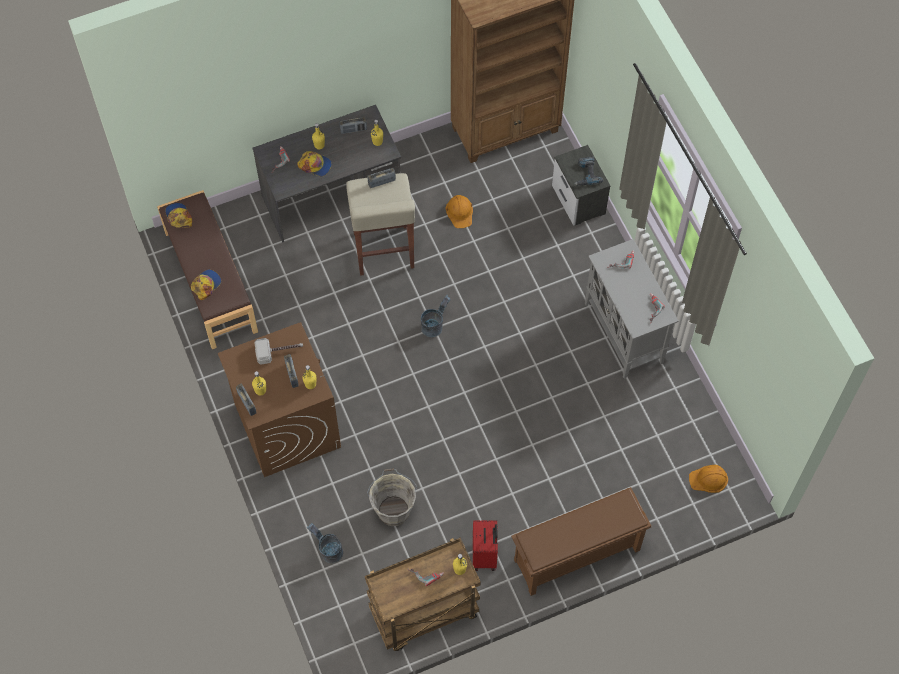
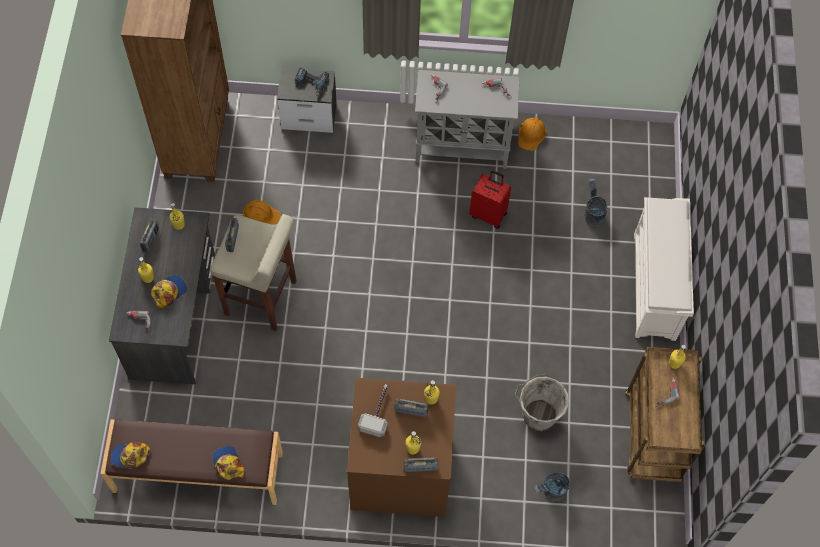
camera: 65 degrees left, 0 degrees up
grey bucket [421,295,451,337] -> grey bucket moved to [584,179,607,226]
red suitcase [473,520,498,571] -> red suitcase moved to [469,170,511,229]
brown shoe rack [511,487,651,596] -> white shoe rack [634,197,694,341]
orange hard hat [689,465,728,493] -> orange hard hat moved to [518,117,547,151]

